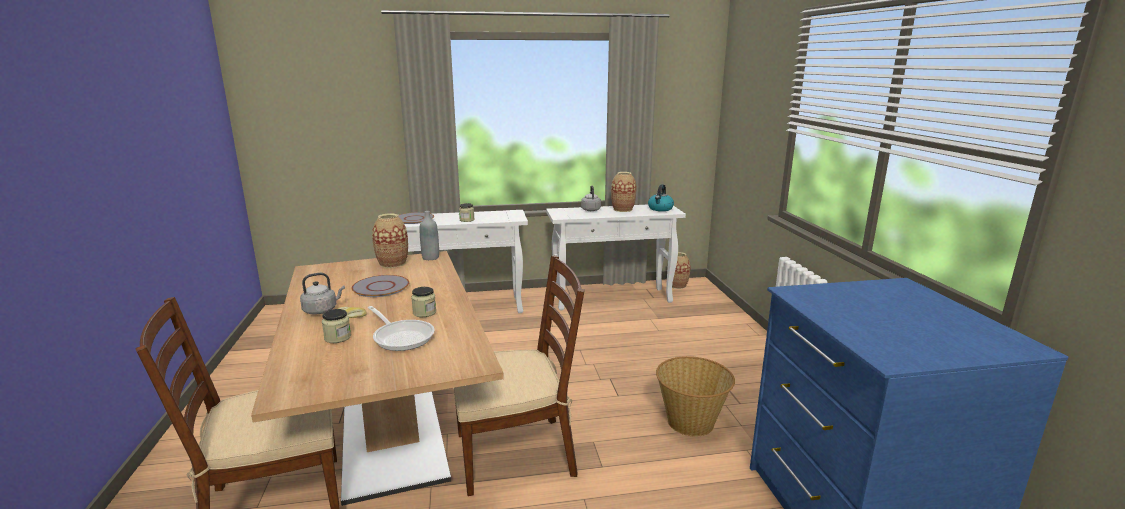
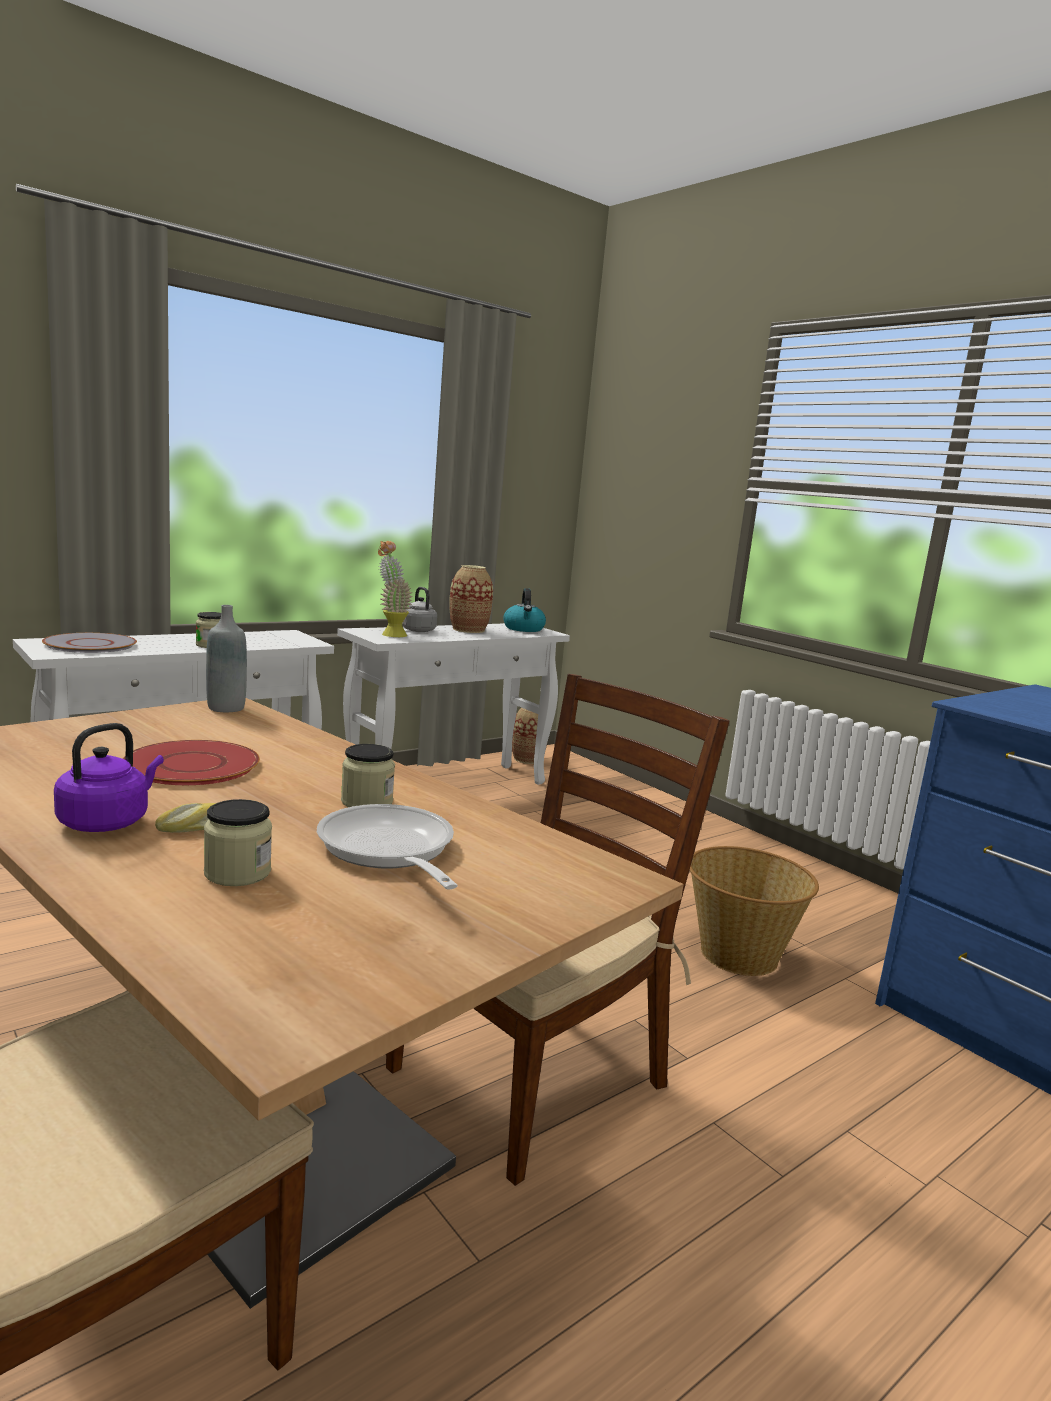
camera: 30 degrees left, 5 degrees down
grey kettle [300,273,345,315] -> purple kettle [54,723,164,832]
grey plate [352,275,409,297] -> red plate [123,740,260,785]
frying pan [368,306,435,351] -> frying pan turned 135 degrees counterclockwise [317,804,458,890]
vase [372,213,408,268] -> none
none -> potted plant [378,541,413,637]

